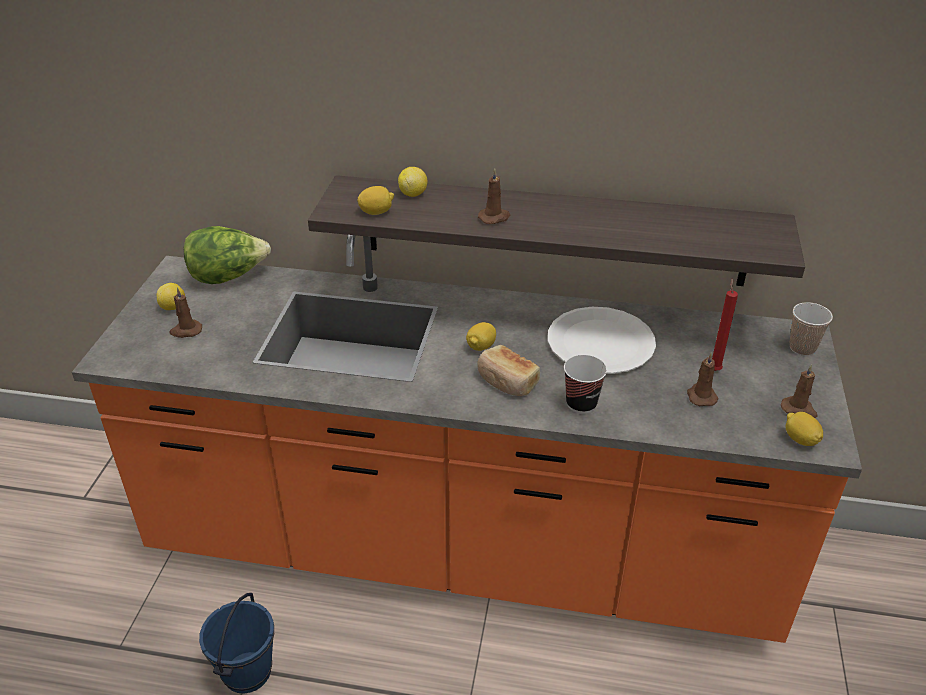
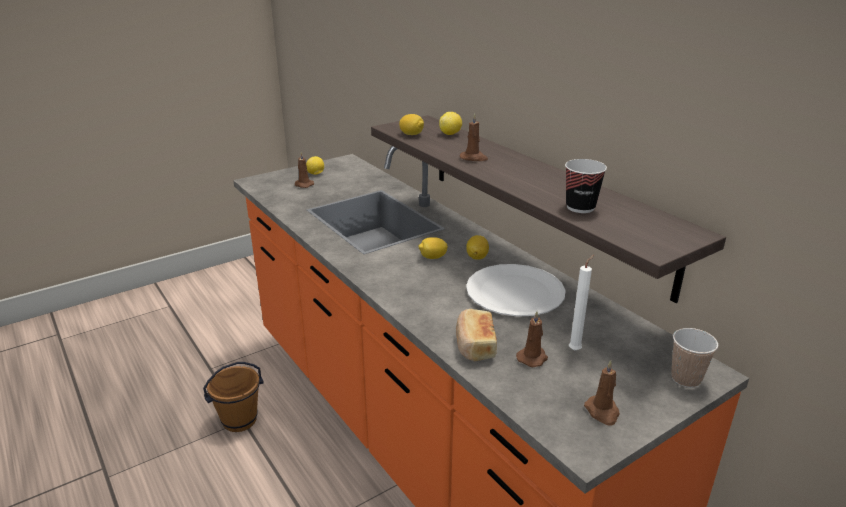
camera: 45 degrees right, 10 degrees down
lettuce [184,226,271,284] -> none
blue bucket [199,593,274,694] -> brown bucket [203,362,264,432]
bread [477,345,540,396] -> bread moved to [456,309,497,361]
cup [564,355,607,414] -> cup moved to [565,159,607,213]
red candle [712,278,738,371] -> white candle [569,254,594,350]
lemon [786,412,823,446] -> lemon moved to [466,235,489,260]

